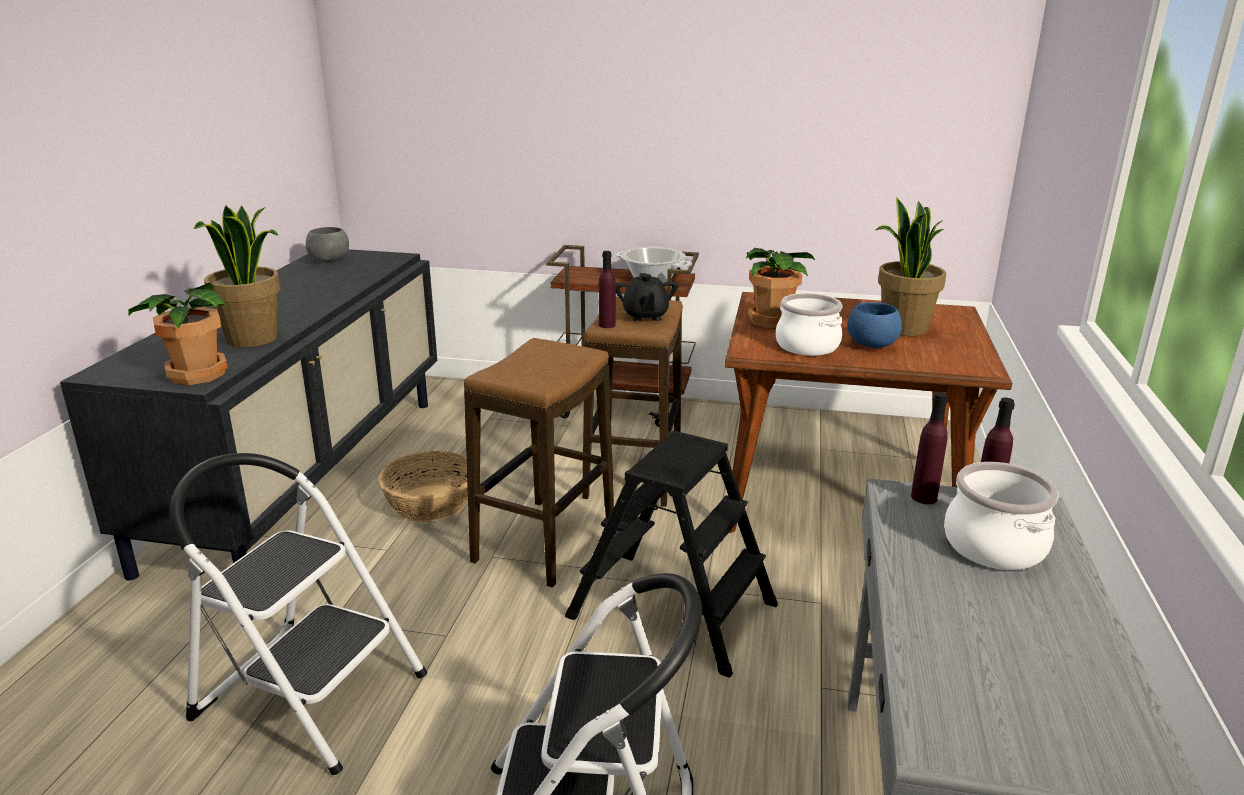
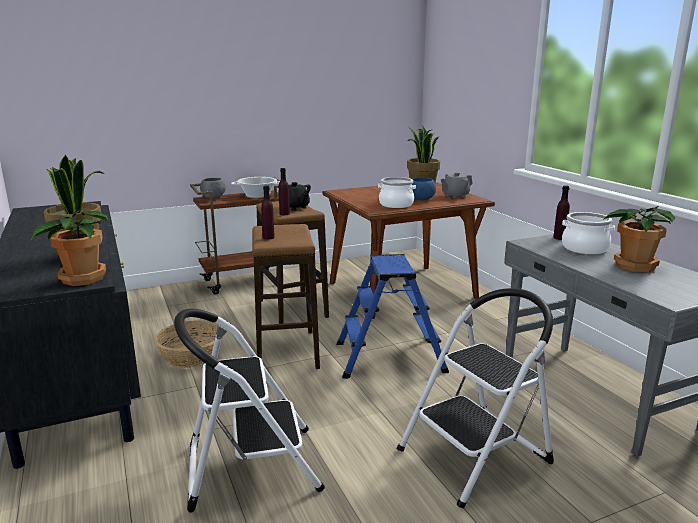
camera: 35 degrees left, 5 degrees down
grey bowl [306,227,349,262] -> grey bowl moved to [200,178,226,199]
black step ladder [565,430,778,677] -> blue step ladder [336,254,449,379]
potted plant [746,248,816,329] -> potted plant moved to [603,206,675,272]
purple bottle [911,392,948,504] -> purple bottle moved to [261,185,275,240]
none -> grey teapot [441,172,473,199]

